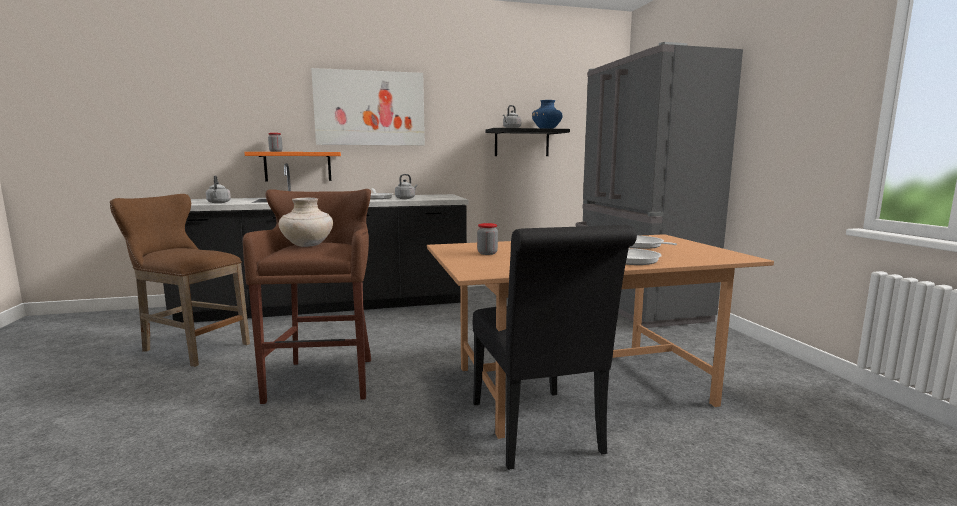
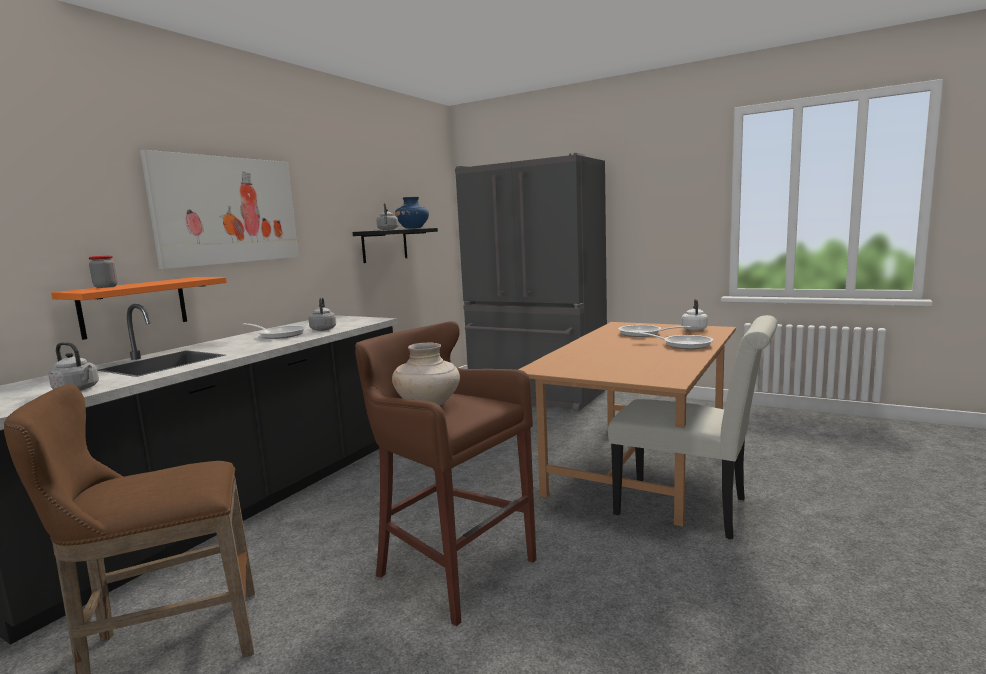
camera: 45 degrees left, 0 degrees up
black chair [473,225,637,470] -> white chair [608,315,778,539]
jar [477,223,498,255] -> none
none -> white kettle [681,299,708,331]

